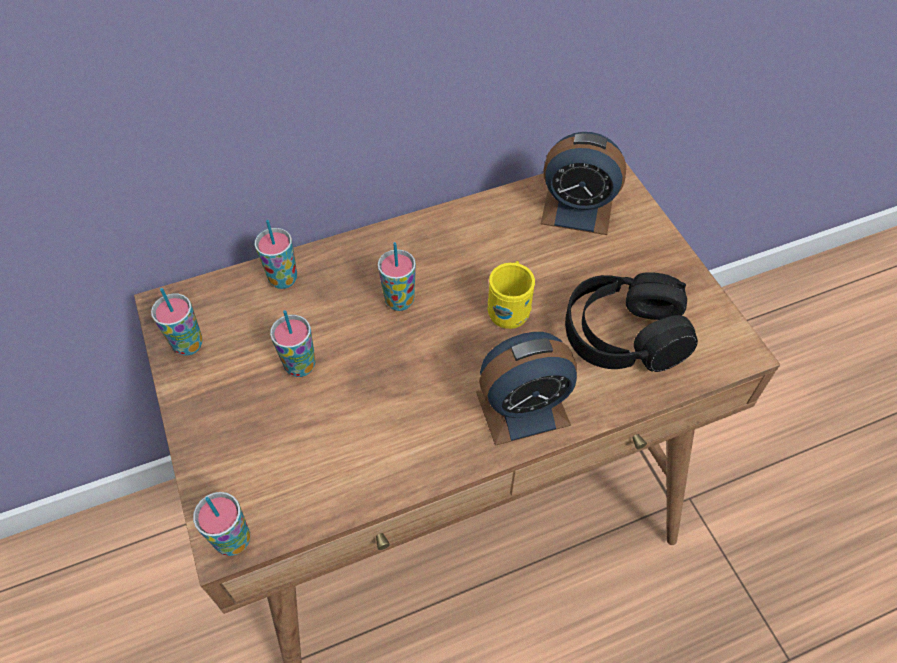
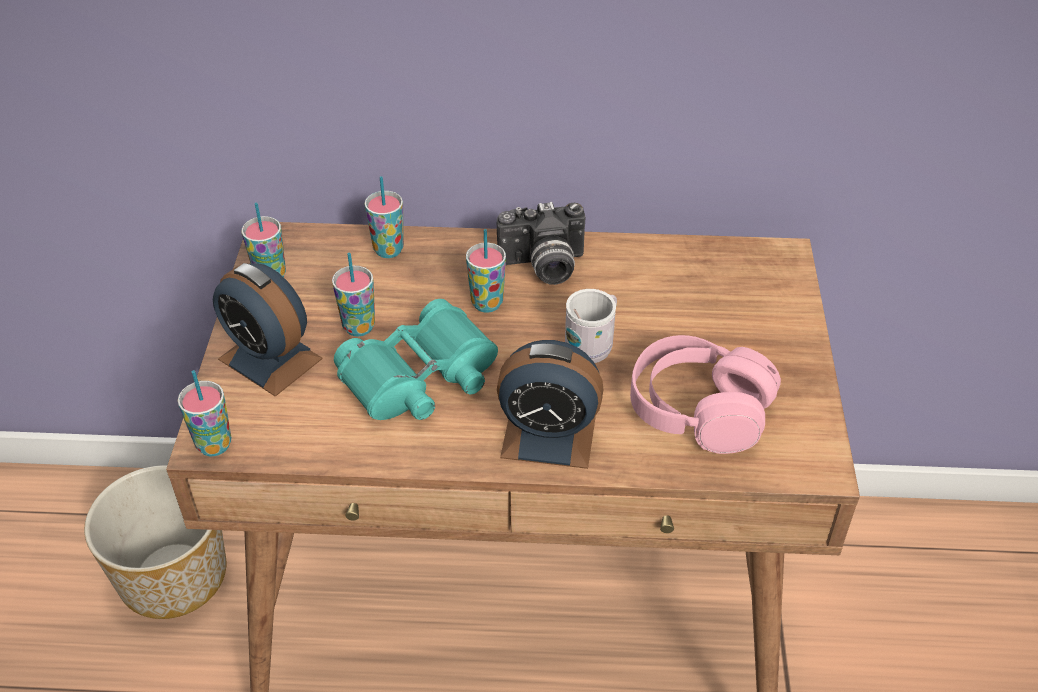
camera: 25 degrees right, 10 degrees down
yellow mug [488,261,535,329] -> white mug [565,289,617,363]
alarm clock [541,132,626,235] -> alarm clock moved to [213,263,323,397]
black headphones [565,272,698,372] -> pink headphones [630,335,781,454]
none -> planter [84,465,226,619]
none -> turquoise binoculars [334,299,498,420]
none -> camera [497,202,585,285]

